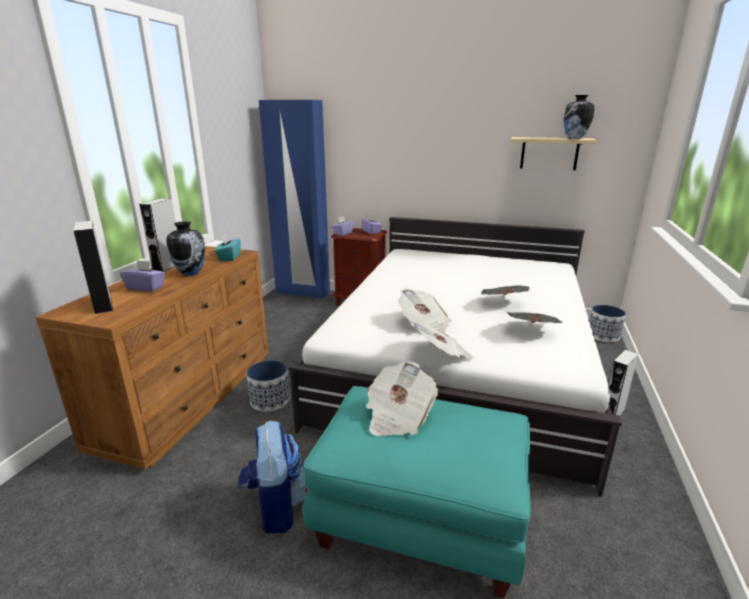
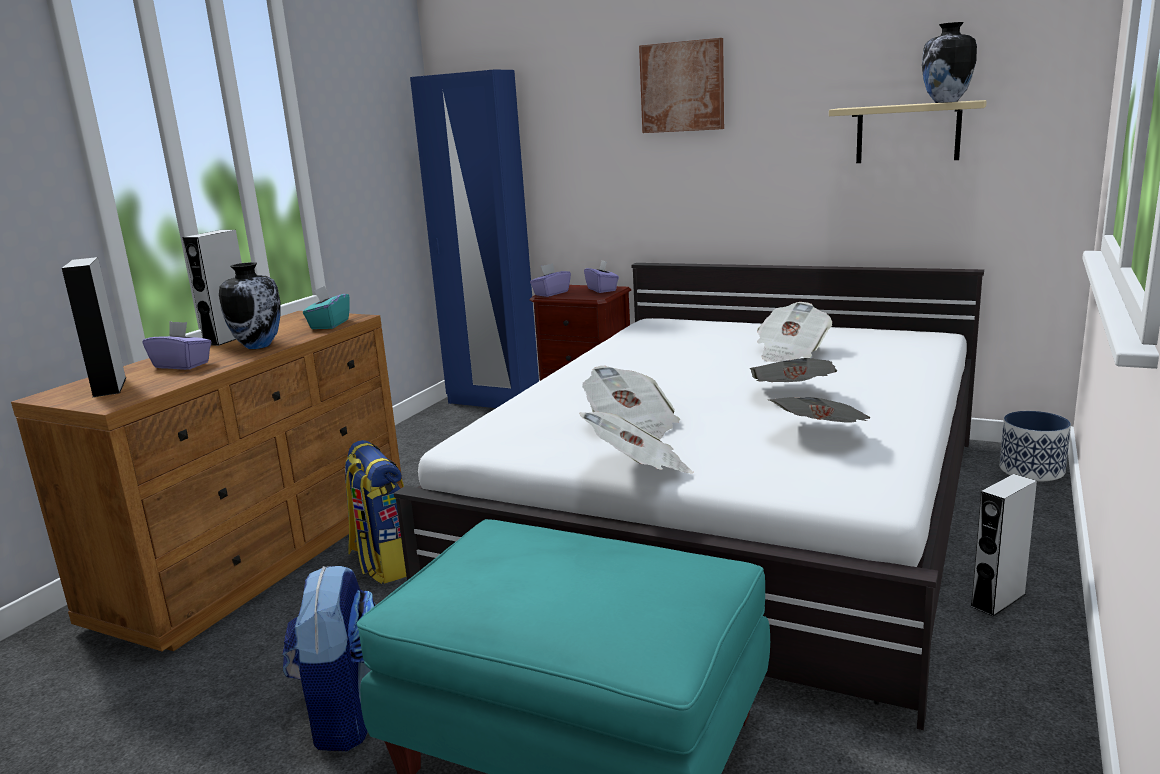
camera: 10 degrees right, 5 degrees down
planter [246,360,290,412] -> backpack [344,440,407,584]
newspaper [366,361,438,436] -> newspaper moved to [757,302,832,362]
none -> picture [639,38,724,133]

